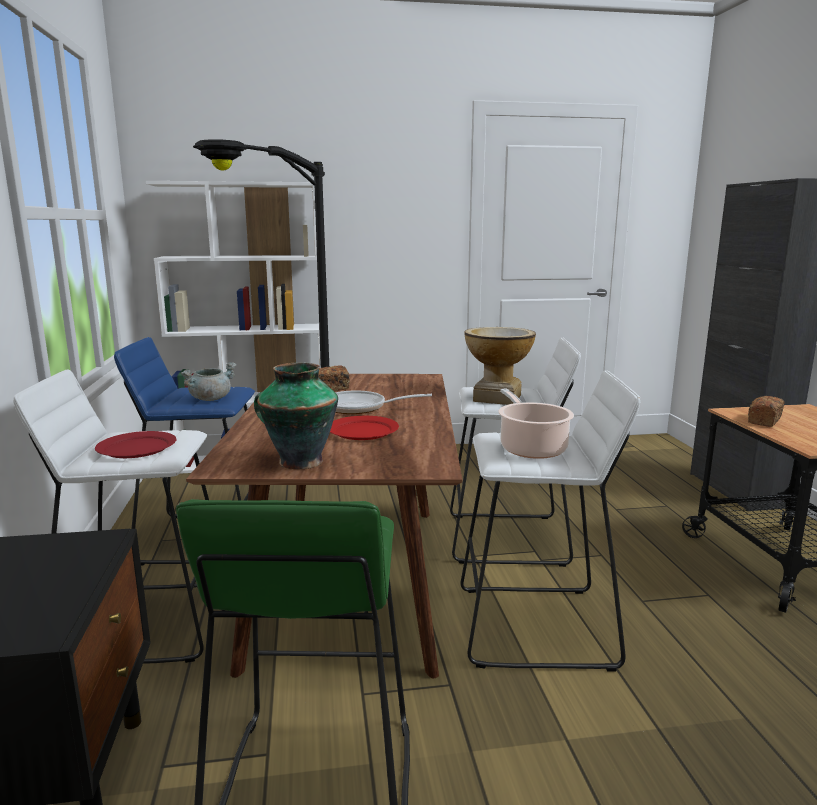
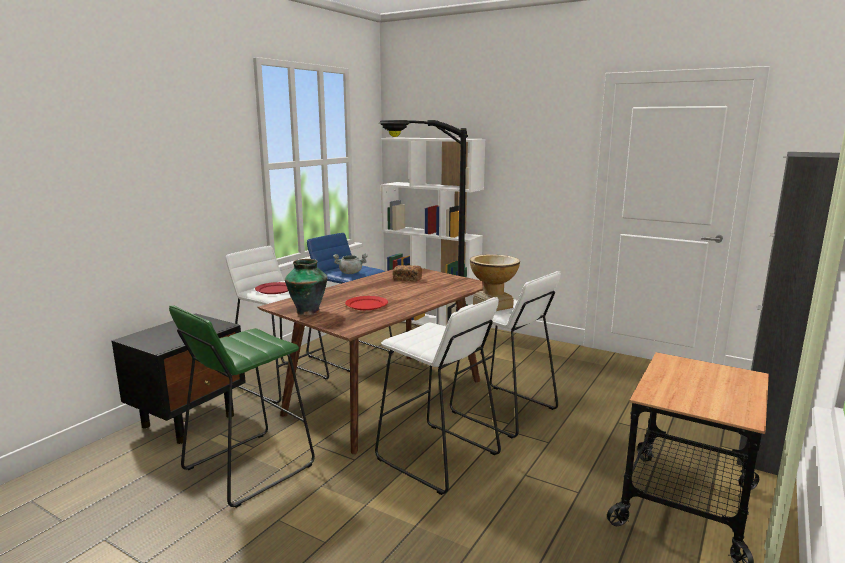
camera: 40 degrees right, 0 degrees up
frying pan [335,390,432,414] -> none
cooking pot [498,388,574,459] -> none
bread [748,396,784,427] -> none

